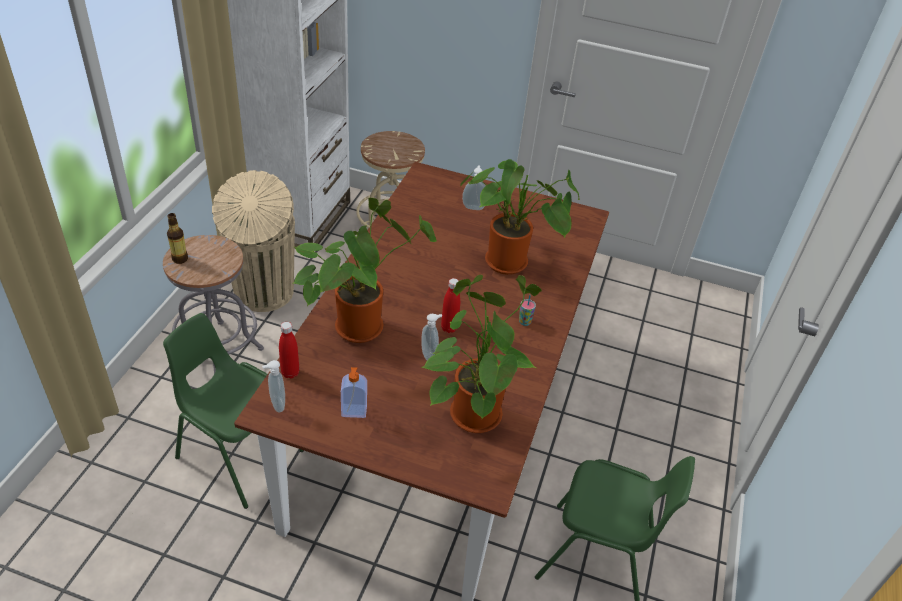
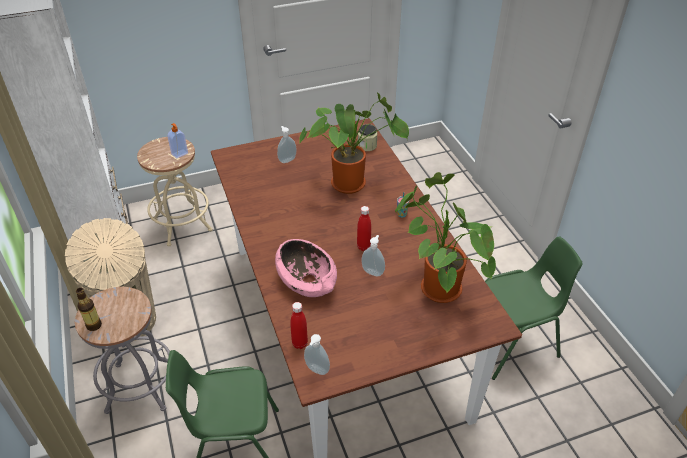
camera: 35 degrees left, 0 degrees up
potted plant [292,198,437,343] -> pink bowl [275,239,337,297]
soap dispenser [341,367,367,418] -> soap dispenser moved to [167,123,188,159]
none -> jar [358,124,378,151]

